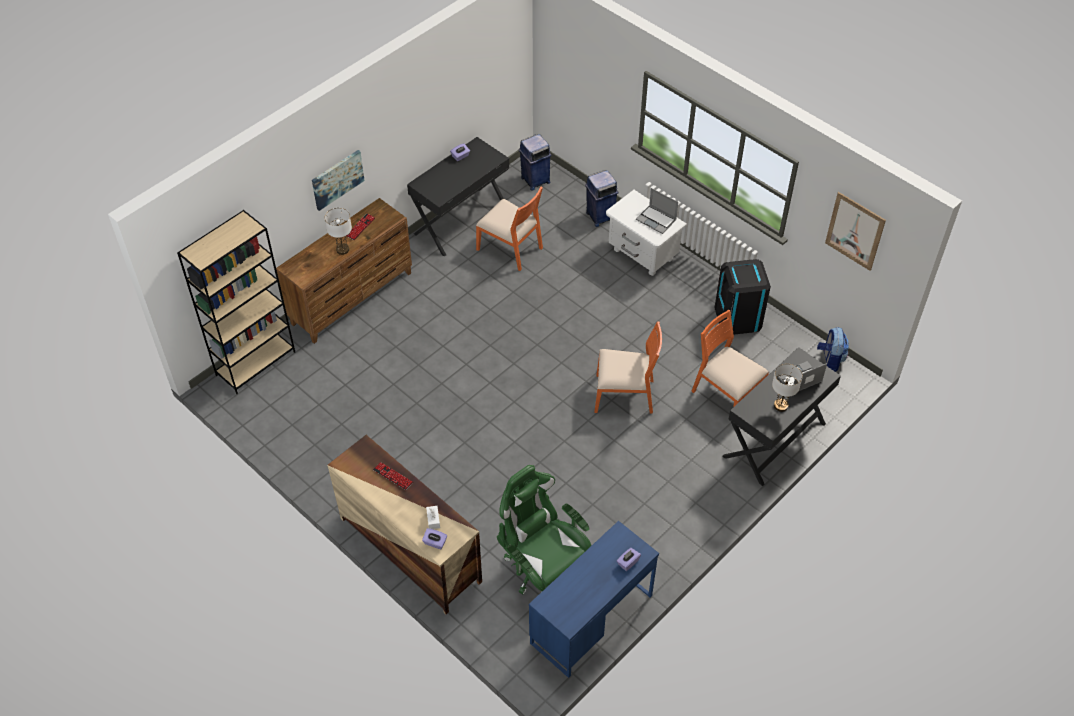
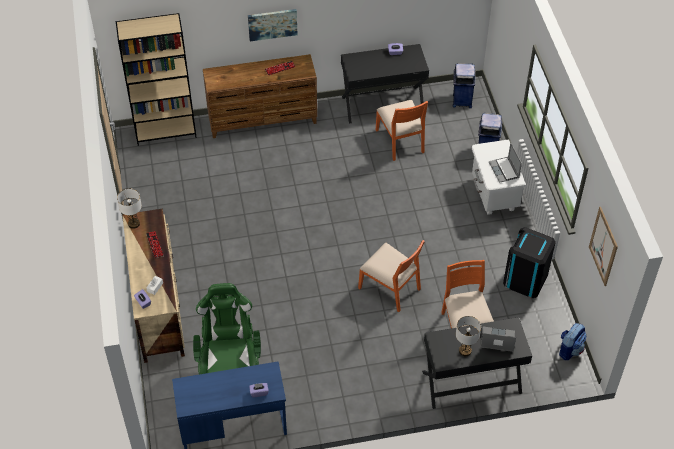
camera: 35 degrees right, 0 degrees up
table lamp [324,208,352,255] -> table lamp moved to [117,188,142,229]

